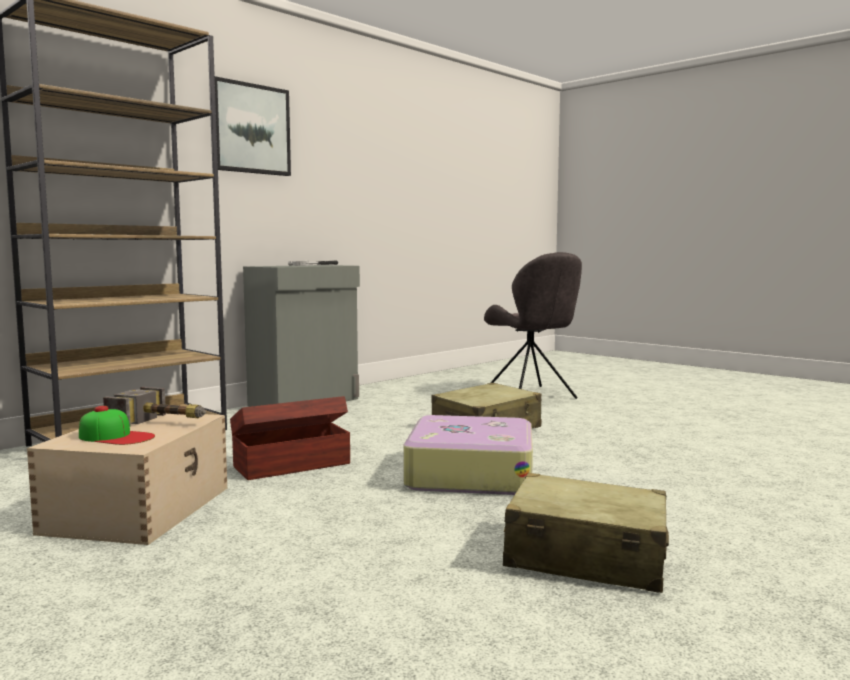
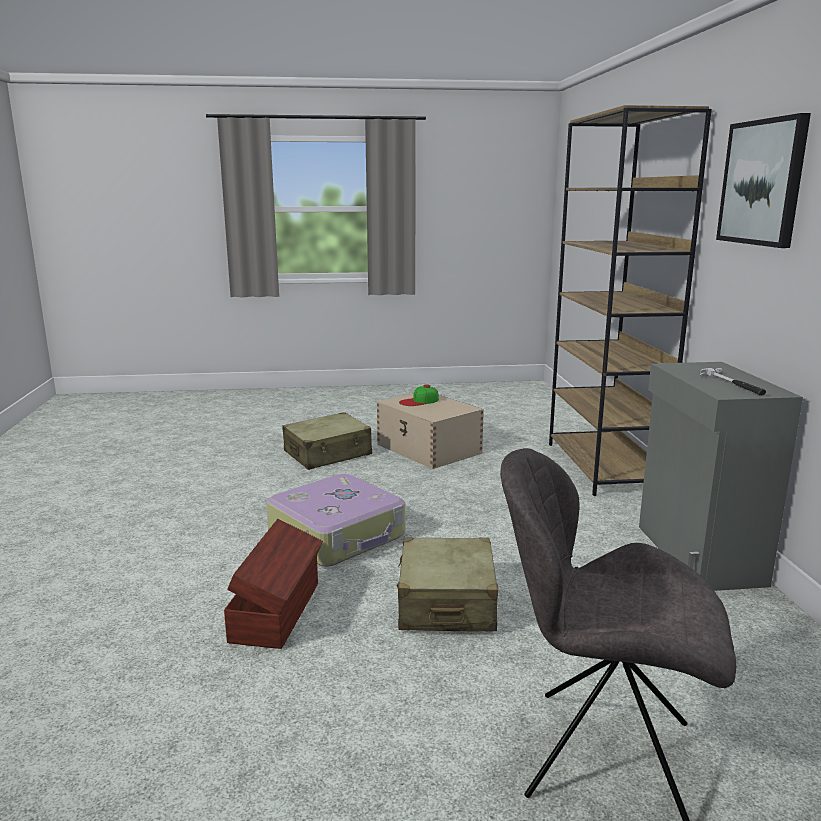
camera: 130 degrees right, 10 degrees up
hammer [103,387,206,427] -> none
brown storage box [230,396,350,480] -> brown storage box moved to [224,519,323,649]
beige suitcase [503,473,669,593] -> beige suitcase moved to [282,412,372,470]

